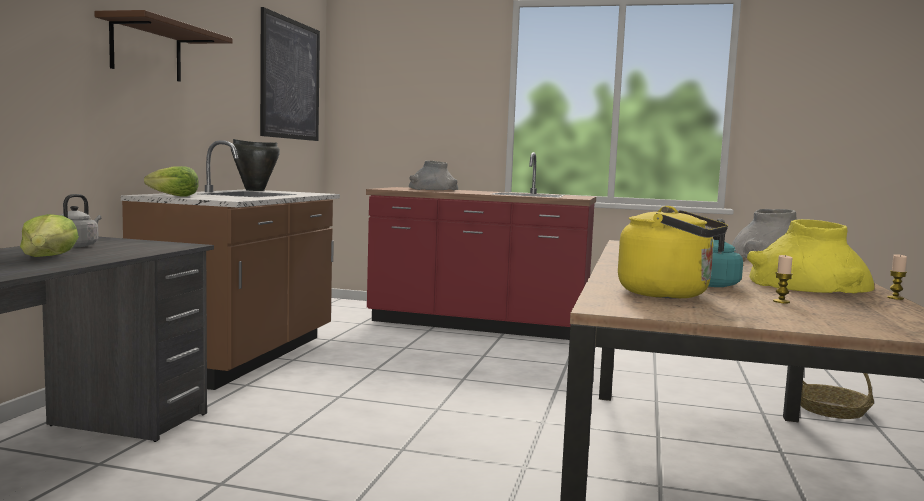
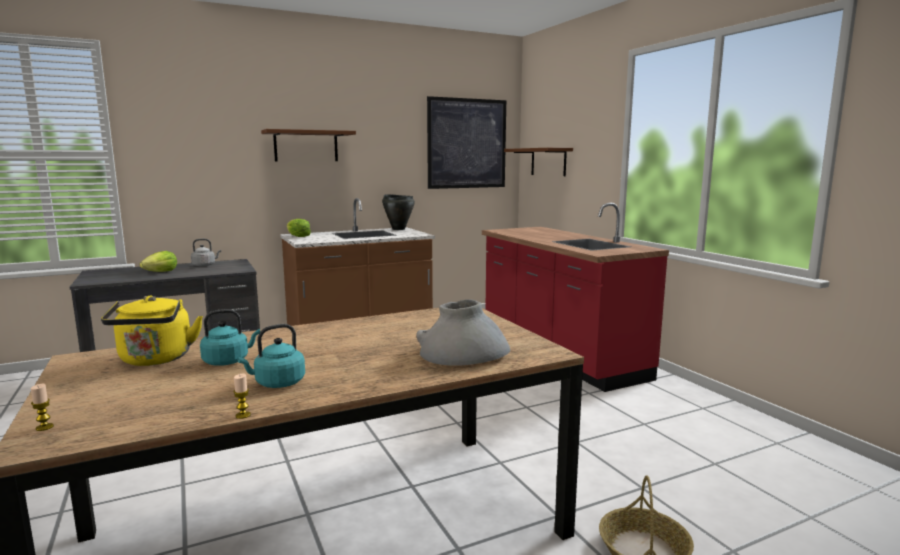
camera: 50 degrees right, 5 degrees up
grey vase [409,161,458,190] -> none
yellow vase [747,219,875,294] -> turquoise kettle [237,324,305,388]
candle [773,255,793,303] -> candle moved to [31,384,54,431]
none -> brown shelf [504,148,573,176]

